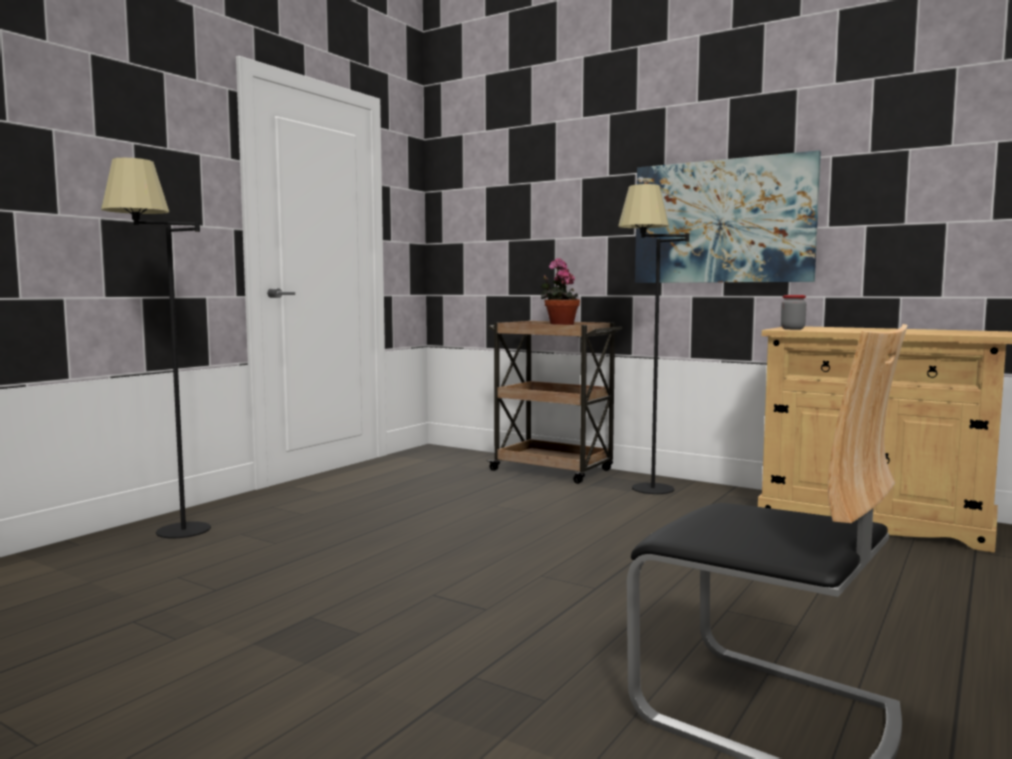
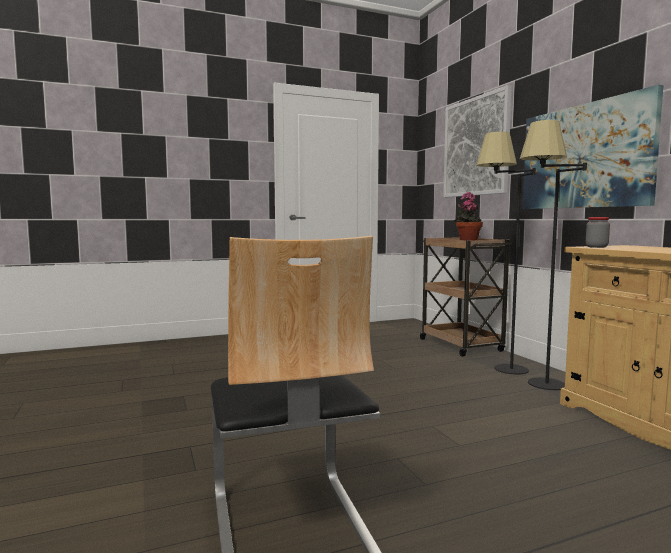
camera: 35 degrees right, 0 degrees up
black floor lamp [101,158,211,538] -> black floor lamp moved to [520,120,587,390]
none -> picture [443,85,512,197]

